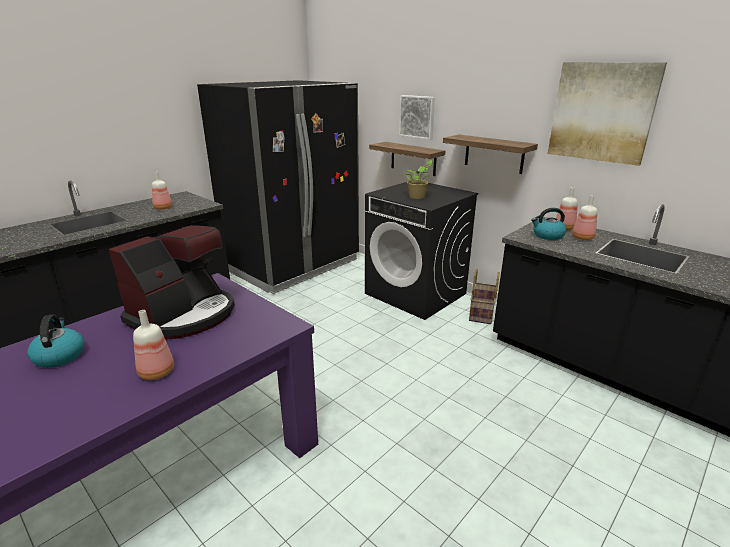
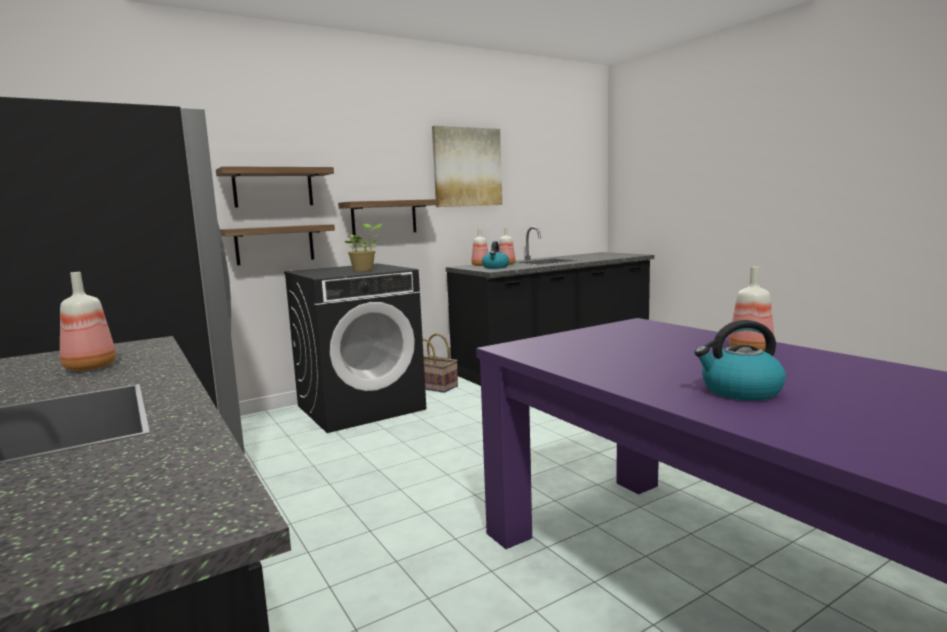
camera: 75 degrees left, 15 degrees down
coffee machine [108,225,235,339] -> none
picture [399,95,435,140] -> shelf [216,166,334,208]

